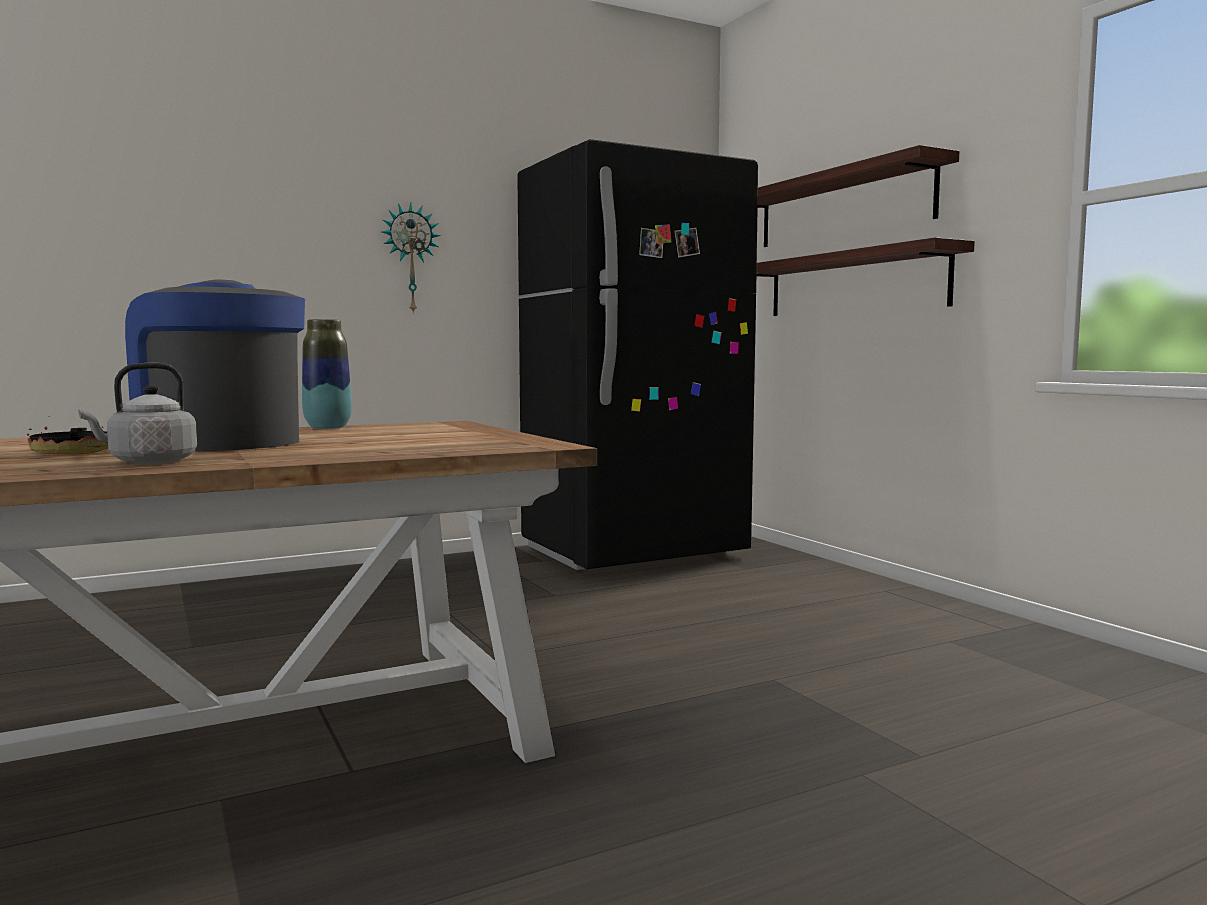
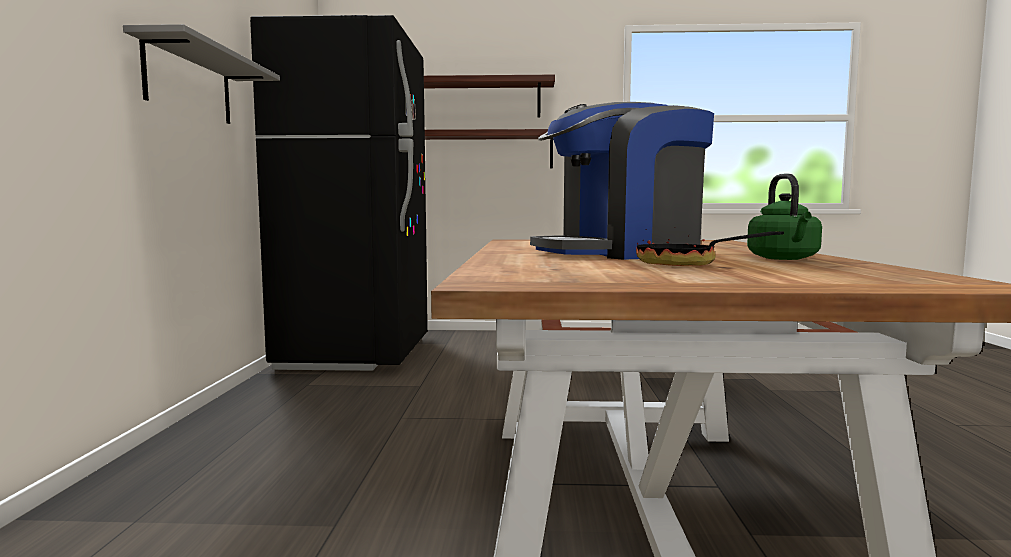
camera: 60 degrees left, 0 degrees up
grey kettle [78,363,197,464] -> green kettle [747,174,822,260]
vase [302,319,352,429] -> none
wall clock [382,203,441,315] -> grey shelf [123,24,280,124]

